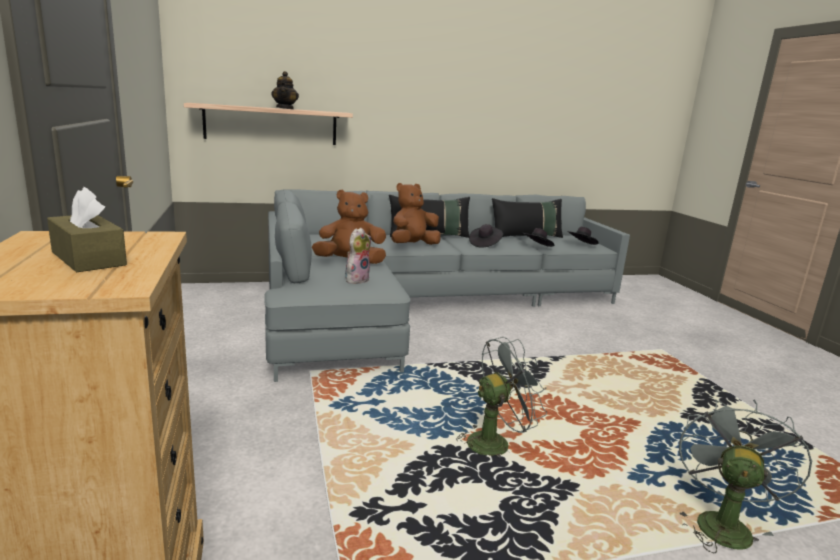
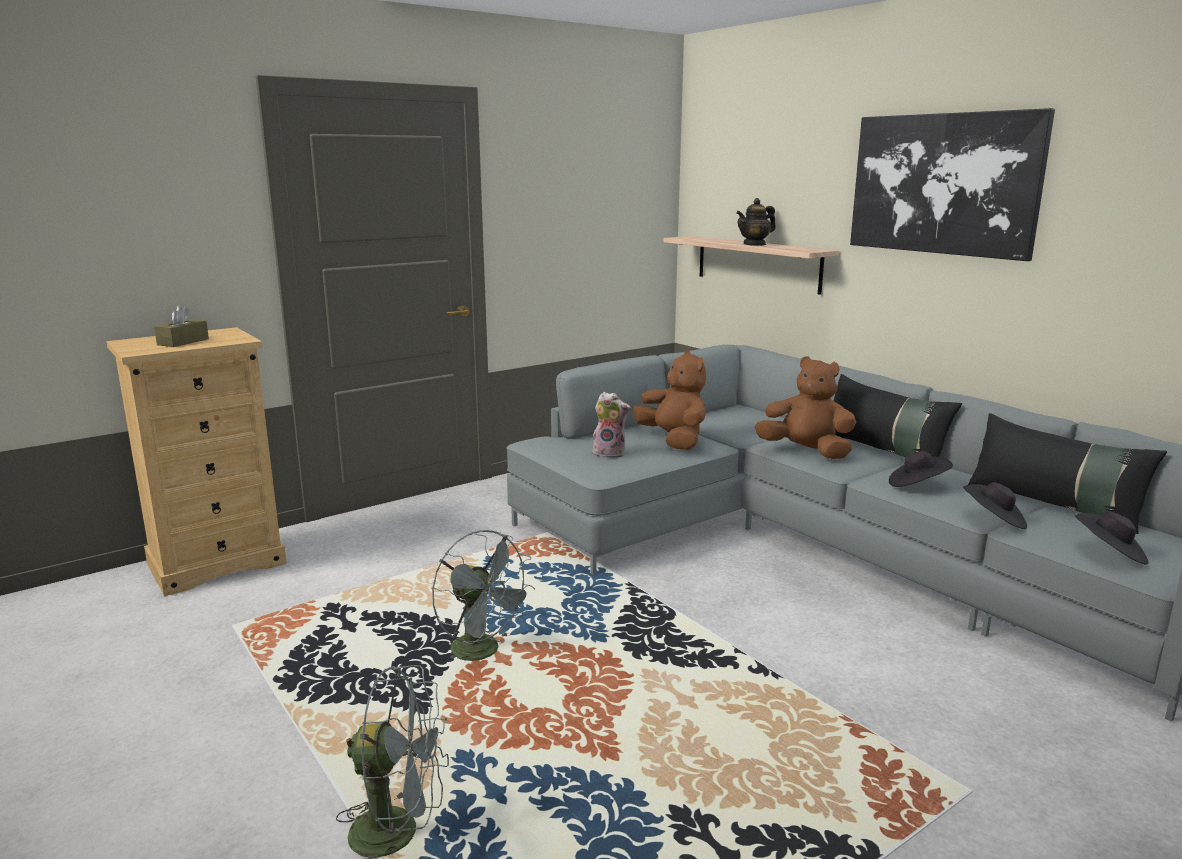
camera: 70 degrees right, 0 degrees up
none -> picture [850,108,1055,261]

